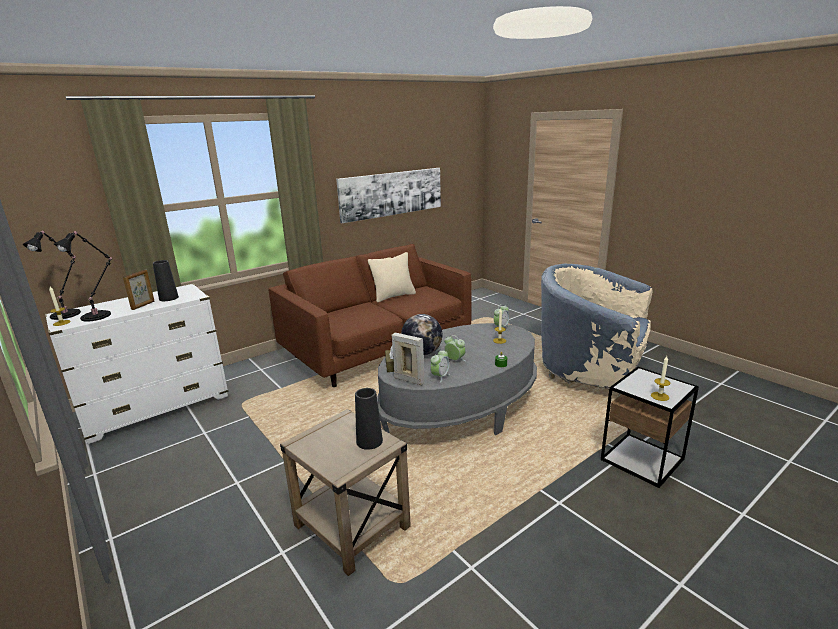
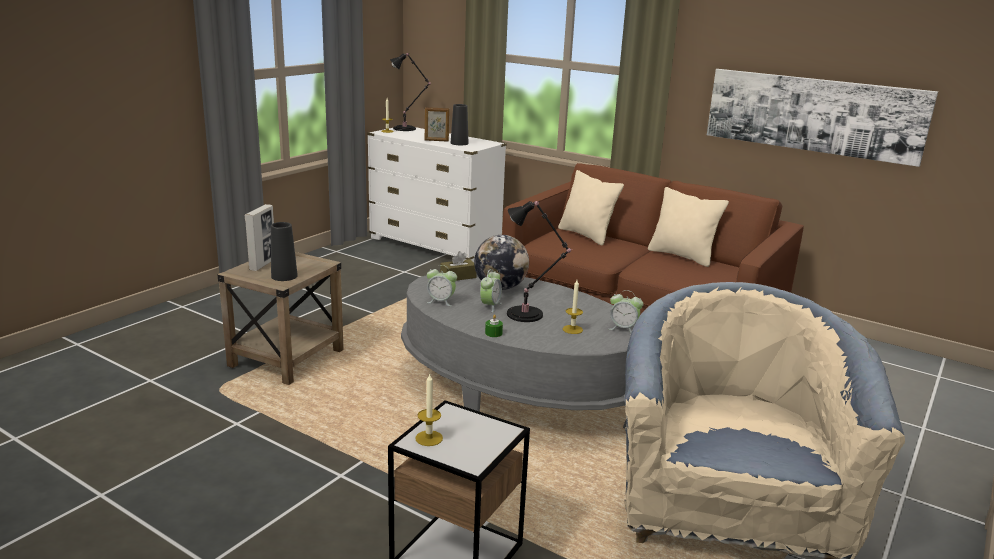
camera: 70 degrees right, 0 degrees up
black table lamp [54,231,112,322] -> black table lamp moved to [507,201,572,322]
picture frame [391,333,425,385] -> picture frame moved to [245,204,274,271]
none -> beige pillow [558,170,624,246]

